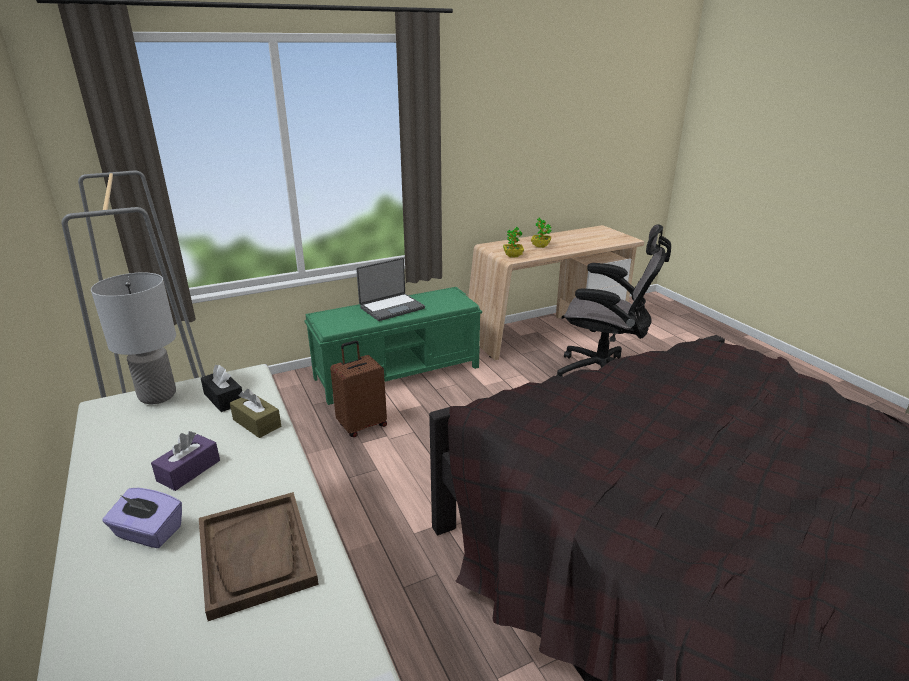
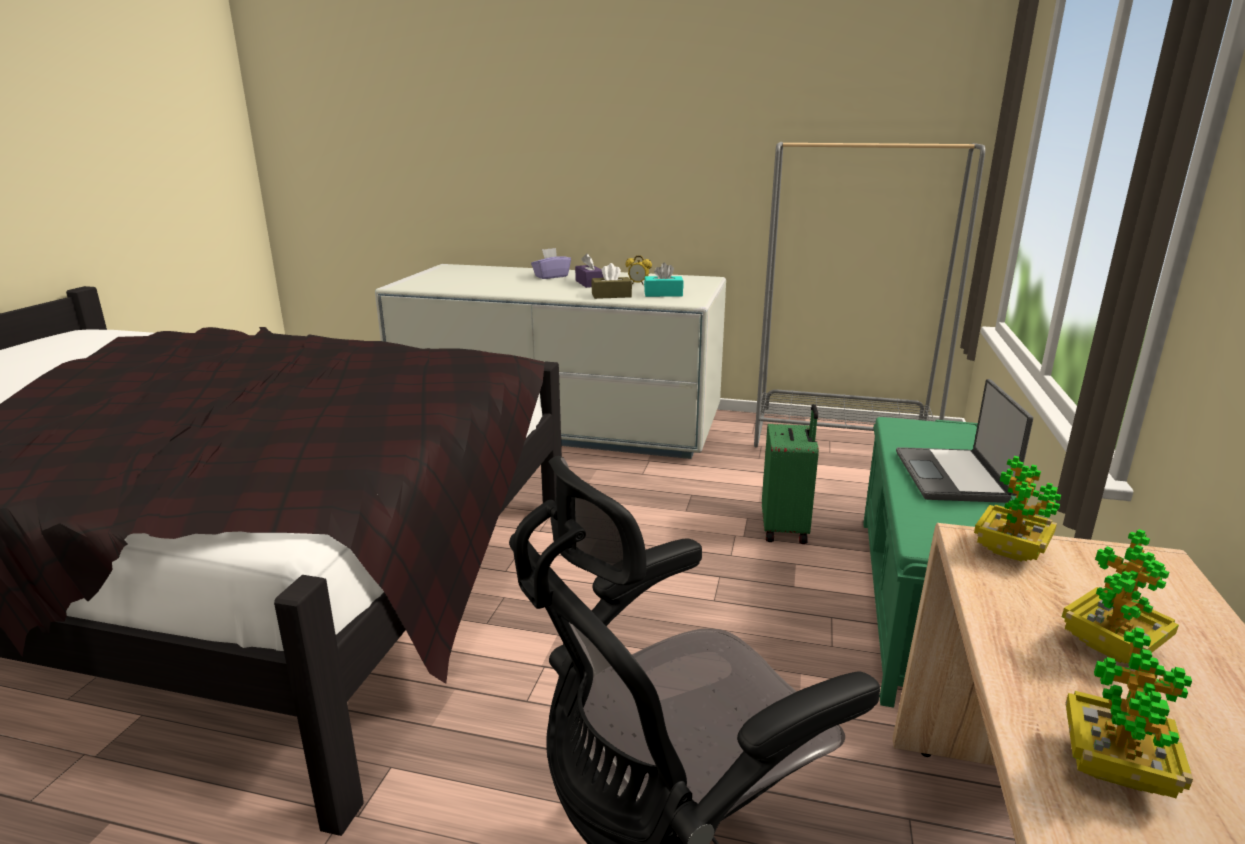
camera: 130 degrees right, 5 degrees down
grey table lamp [91,273,176,404] -> none
brown tray [199,492,319,621] -> none
black tissue box [201,365,242,412] -> turquoise tissue box [644,263,684,297]
brown suitcase [330,340,387,437] -> green suitcase [762,404,819,544]
none -> alarm clock [626,255,652,285]
none -> potted plant [1066,627,1193,798]

